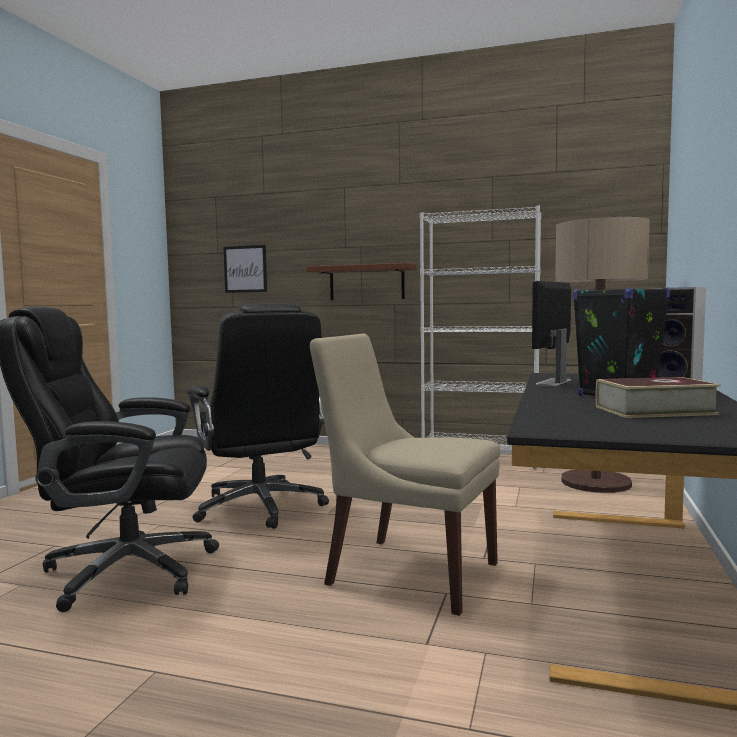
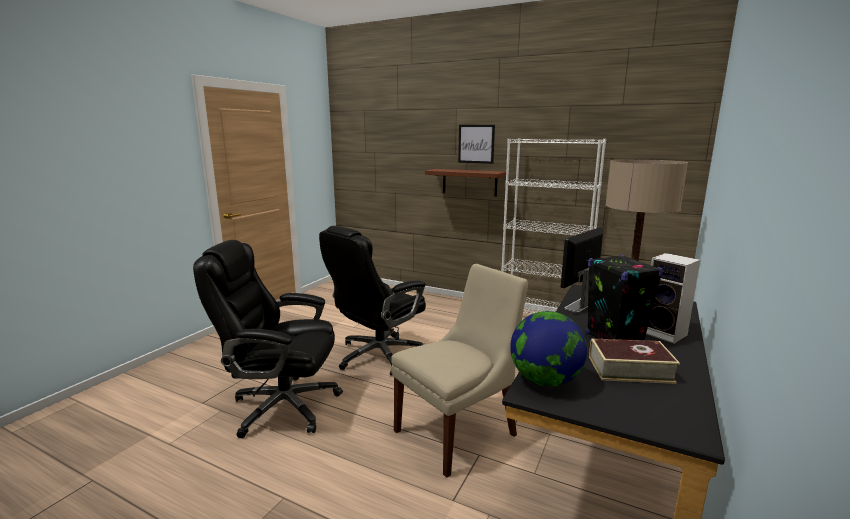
camera: 10 degrees right, 10 degrees up
black office chair [187,303,329,529] -> black office chair turned 60 degrees clockwise [319,226,426,376]
picture [224,245,267,293] -> picture moved to [458,125,495,164]
beige chair [310,334,500,616] -> beige chair turned 105 degrees clockwise [391,264,528,478]
none -> globe [510,311,587,387]

